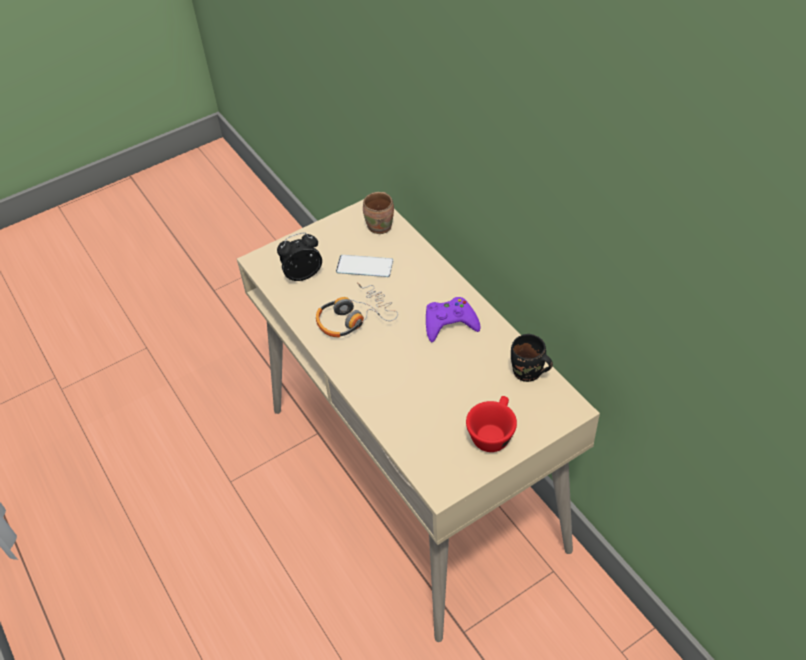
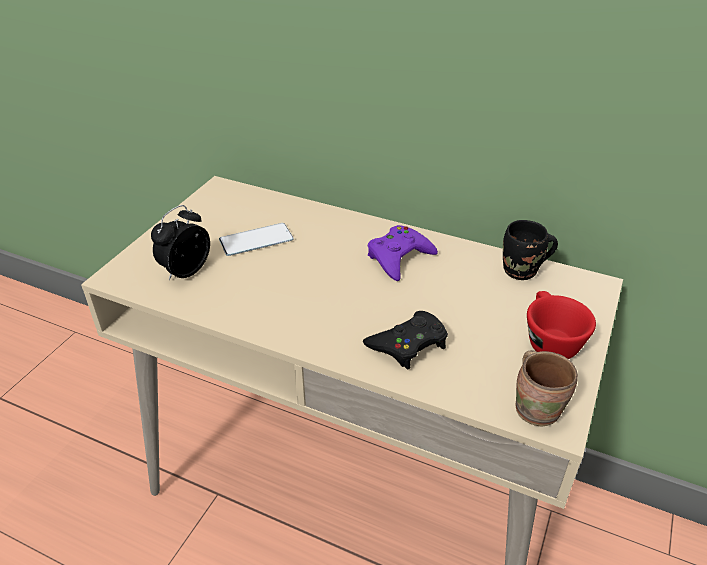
camera: 35 degrees left, 10 degrees down
headphones [316,282,398,337] -> none
brown mug [363,192,394,234] -> brown mug moved to [515,350,578,426]
none -> black game controller [363,311,448,369]

